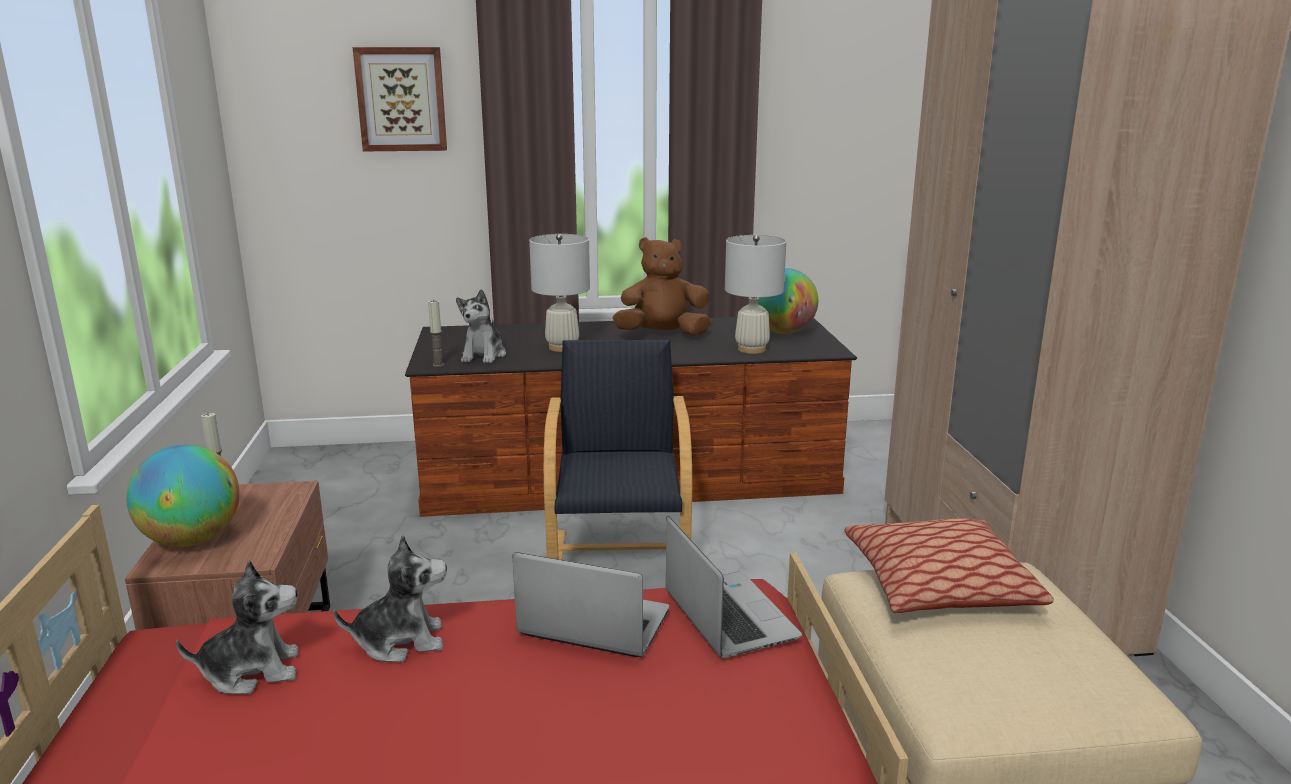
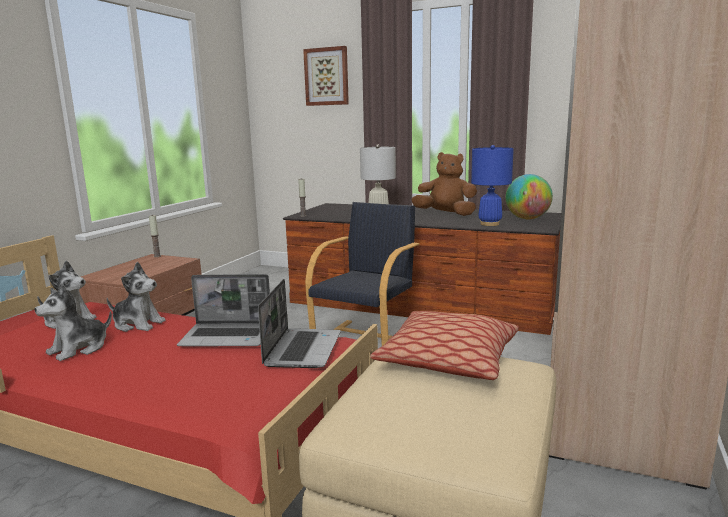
camera: 30 degrees right, 5 degrees down
globe [126,445,240,547] -> none
plush toy [456,289,506,363] -> plush toy moved to [34,283,112,361]
laptop [513,552,669,657] -> laptop turned 135 degrees clockwise [177,274,270,346]
white table lamp [725,235,786,354] -> blue table lamp [471,145,514,226]

